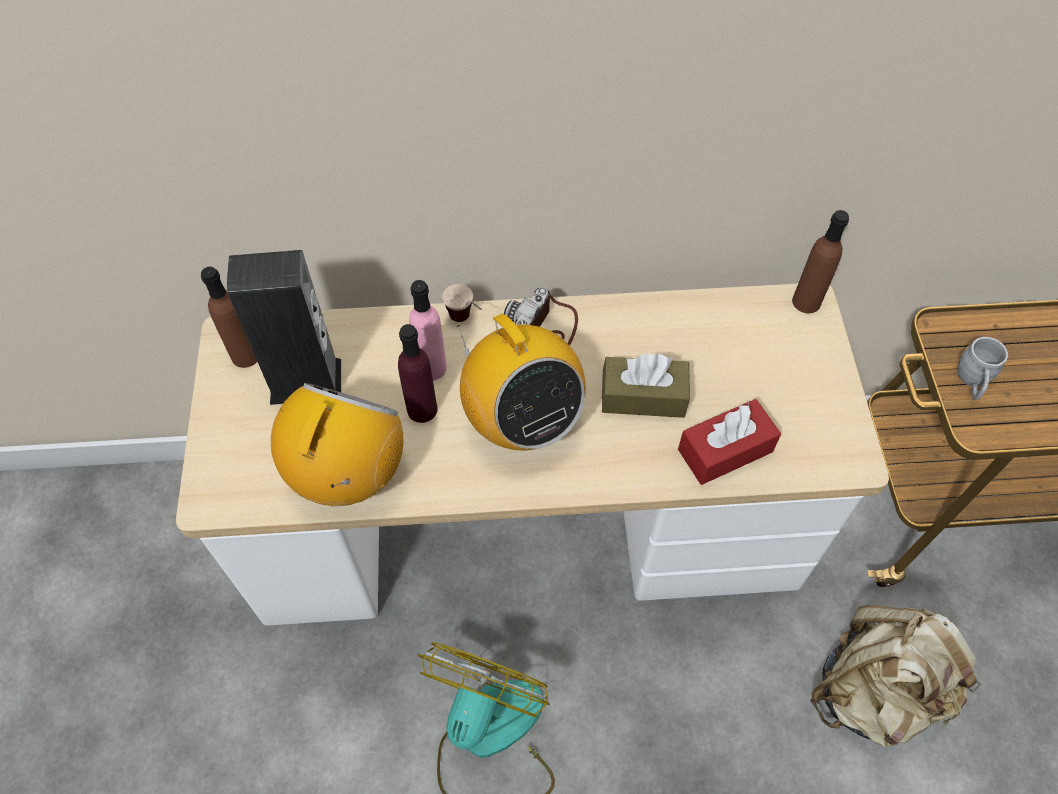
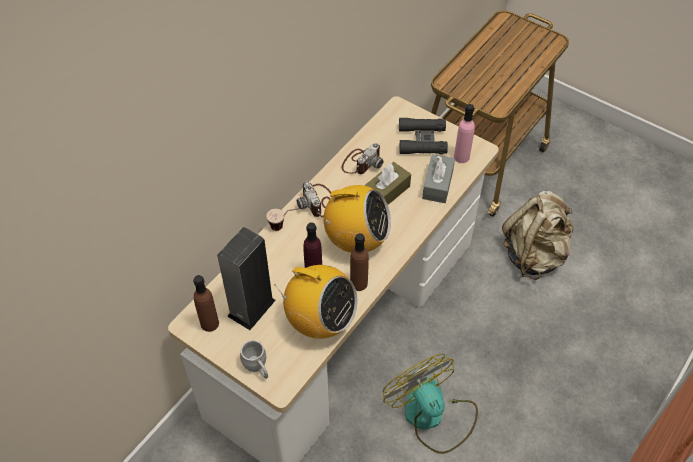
camera: 50 degrees left, 5 degrees down
radio [271,383,404,506] -> radio turned 150 degrees clockwise [274,265,357,339]
pink bottle [409,280,447,380] -> pink bottle moved to [454,104,475,163]
red tissue box [678,399,781,485] -> grey tissue box [422,154,455,203]
brown bottle [792,210,849,313] -> brown bottle moved to [350,233,369,291]
grey mug [958,337,1008,400] -> grey mug moved to [240,340,268,379]
none -> camera [342,143,384,174]
none -> black binoculars [399,118,448,154]

